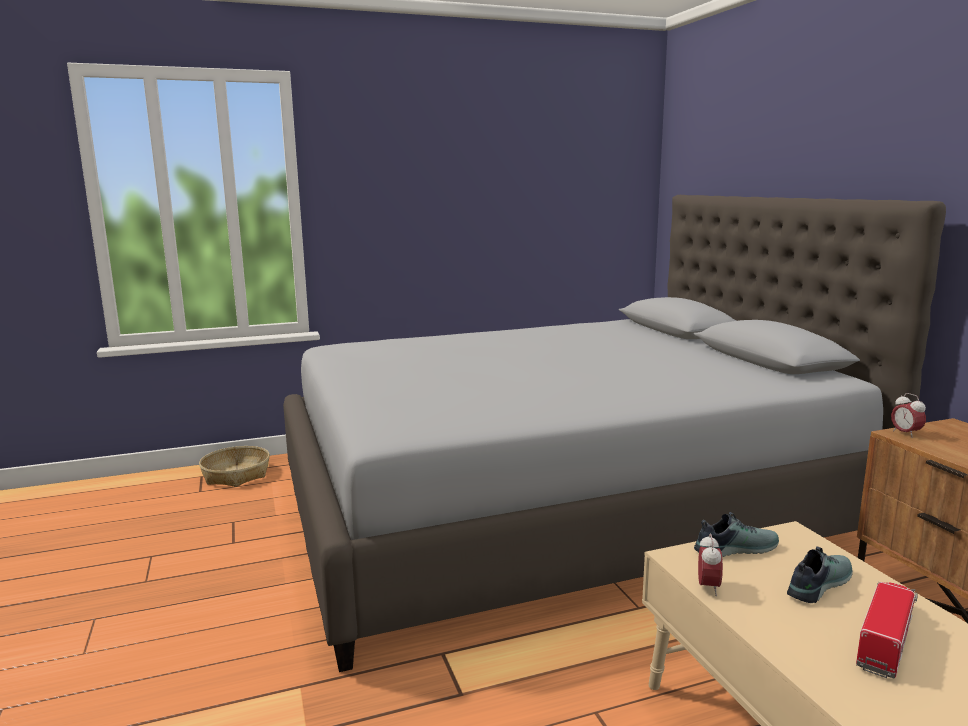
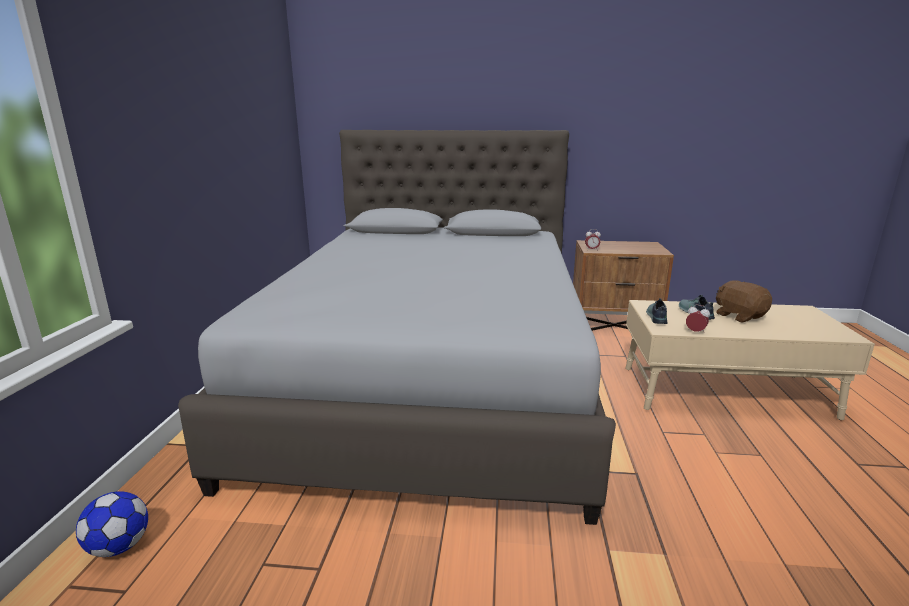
camera: 65 degrees left, 5 degrees up
basket [199,446,270,487] -> football [76,491,148,557]
toy truck [856,582,918,679] -> brown plush toy [716,280,772,322]

